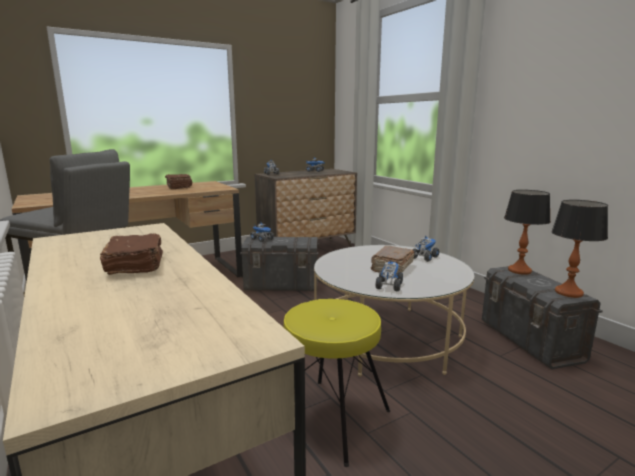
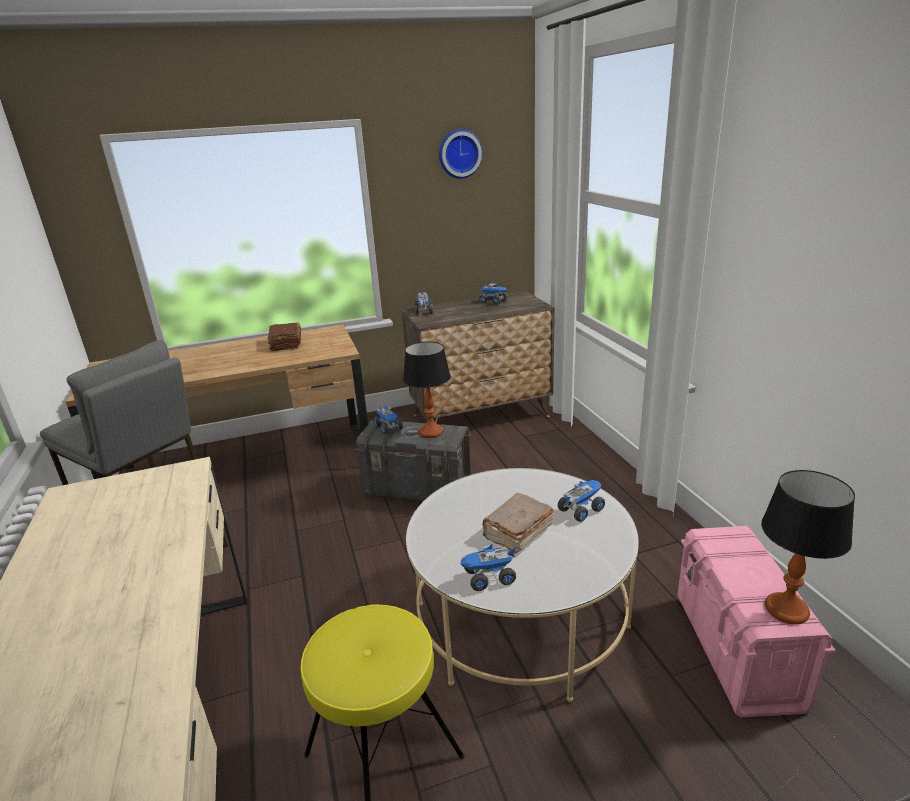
camera: 15 degrees right, 10 degrees up
brown book [100,233,163,275] -> none
toy truck [375,260,403,292] -> toy truck turned 135 degrees counterclockwise [460,544,516,591]
grey storage box [482,266,603,369] -> pink storage box [677,526,836,718]
table lamp [504,190,551,275] -> table lamp moved to [403,342,451,438]
none -> wall clock [439,129,482,179]

